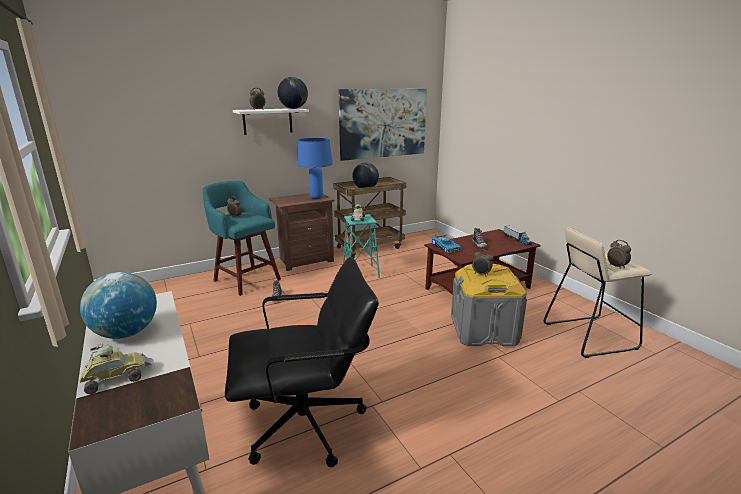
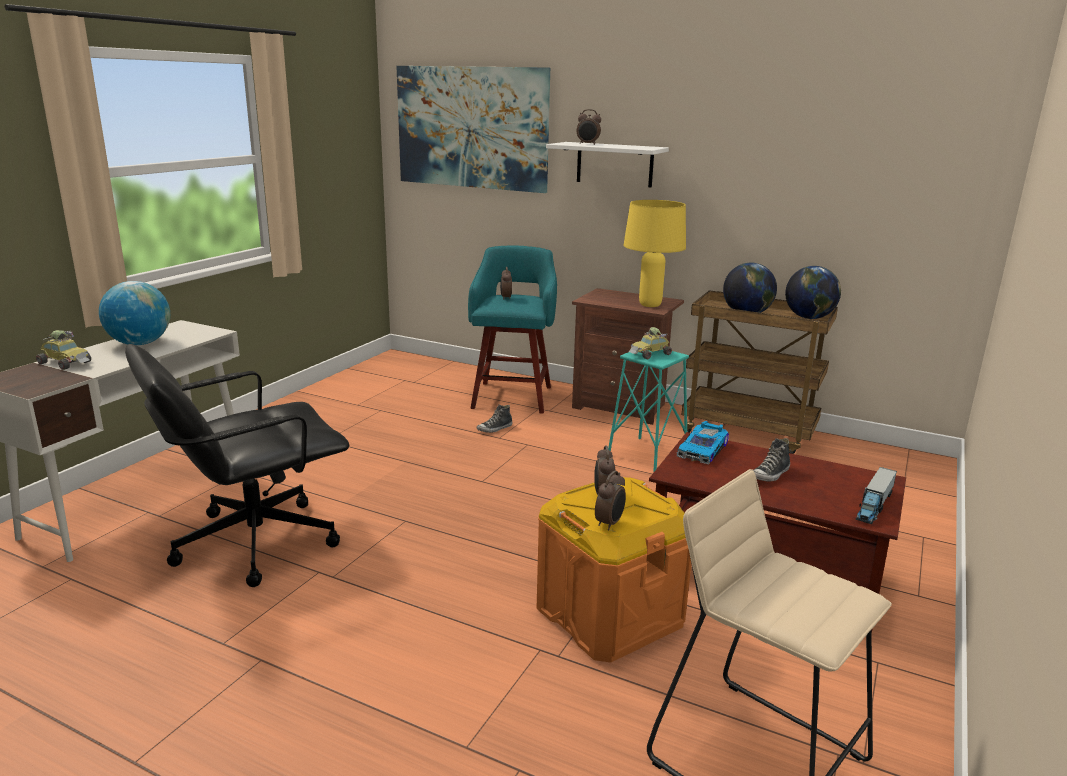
camera: 55 degrees right, 0 degrees up
black office chair [225,257,379,467] -> black office chair turned 105 degrees clockwise [125,344,349,587]
globe [278,77,308,109] -> globe moved to [785,266,841,319]
blue table lamp [297,138,333,199] -> yellow table lamp [624,200,686,307]
picture [338,89,427,161] -> picture moved to [396,66,550,193]
grey storage box [451,264,527,346] -> orange storage box [536,477,691,662]
alarm clock [607,240,631,269] -> alarm clock moved to [595,471,626,530]

